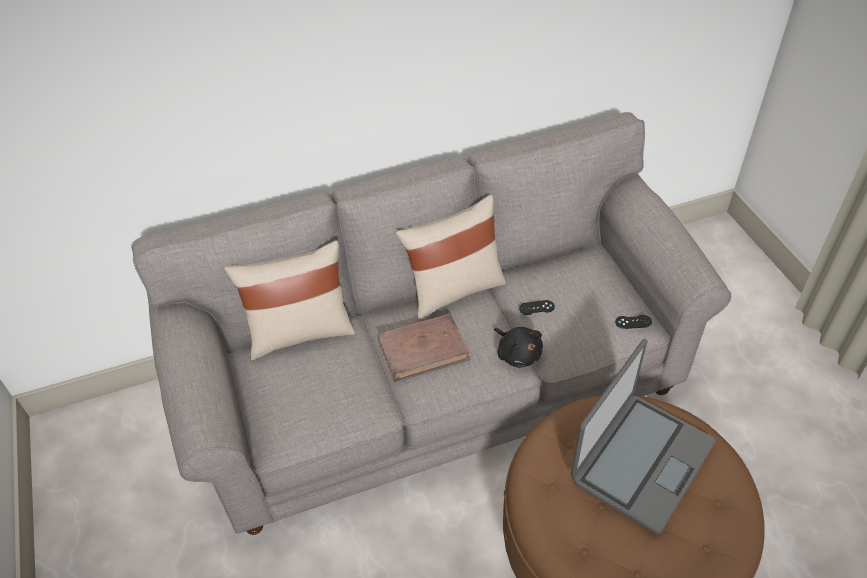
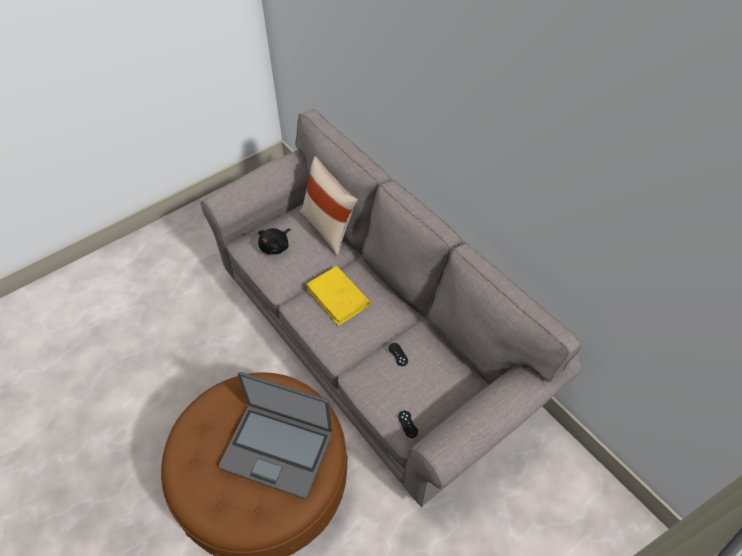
camera: 70 degrees right, 5 degrees up
brown book [377,314,471,382] -> yellow book [306,266,370,326]
beige pillow [395,194,506,321] -> none
black plush toy [494,327,543,368] -> black plush toy moved to [258,228,291,255]

